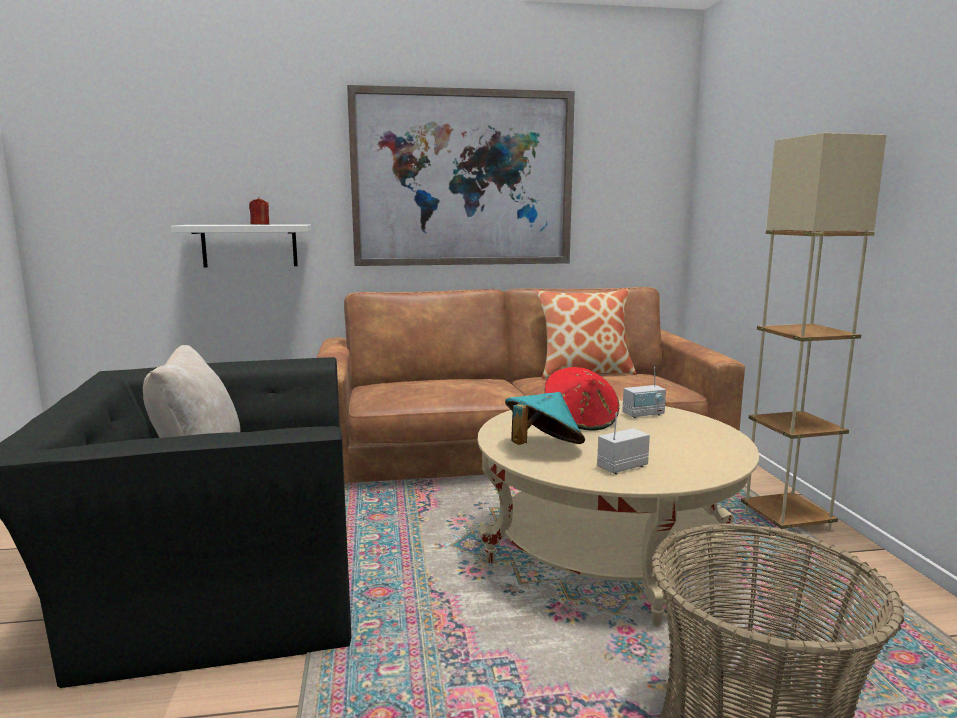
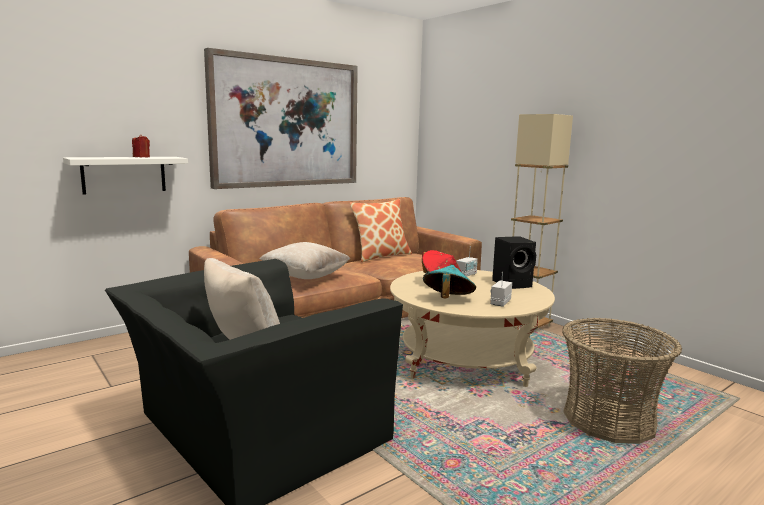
camera: 30 degrees left, 0 degrees up
none -> beige pillow [260,242,350,279]
none -> black speaker [492,236,536,289]

